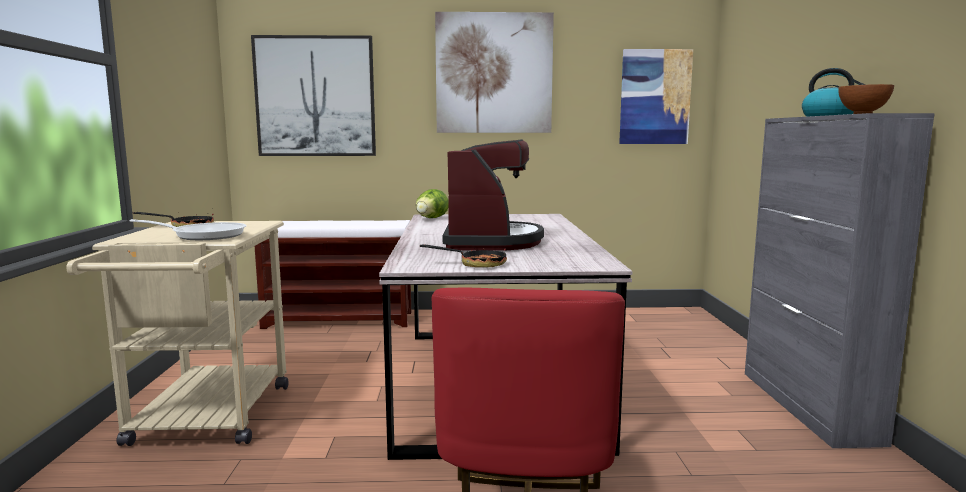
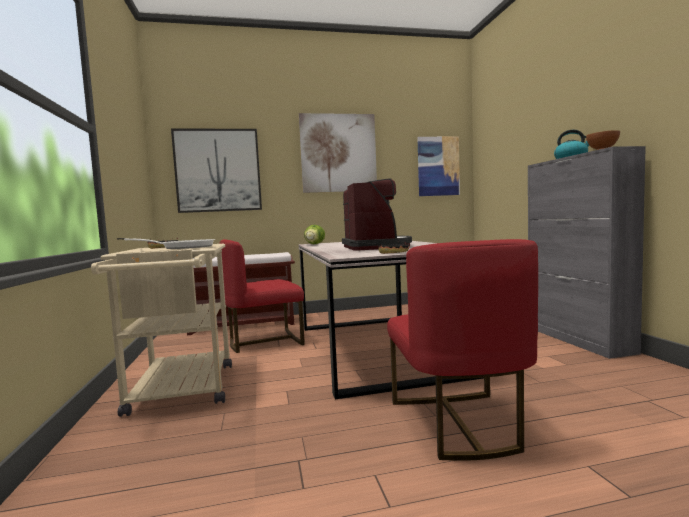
camera: 10 degrees left, 5 degrees down
none -> red chair [219,239,305,353]

